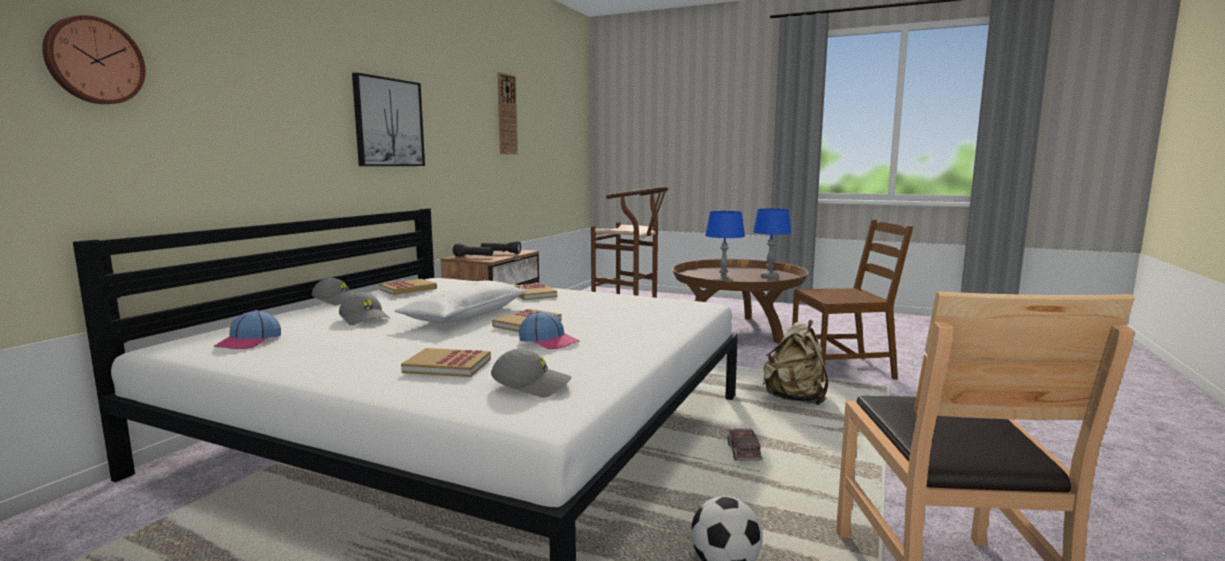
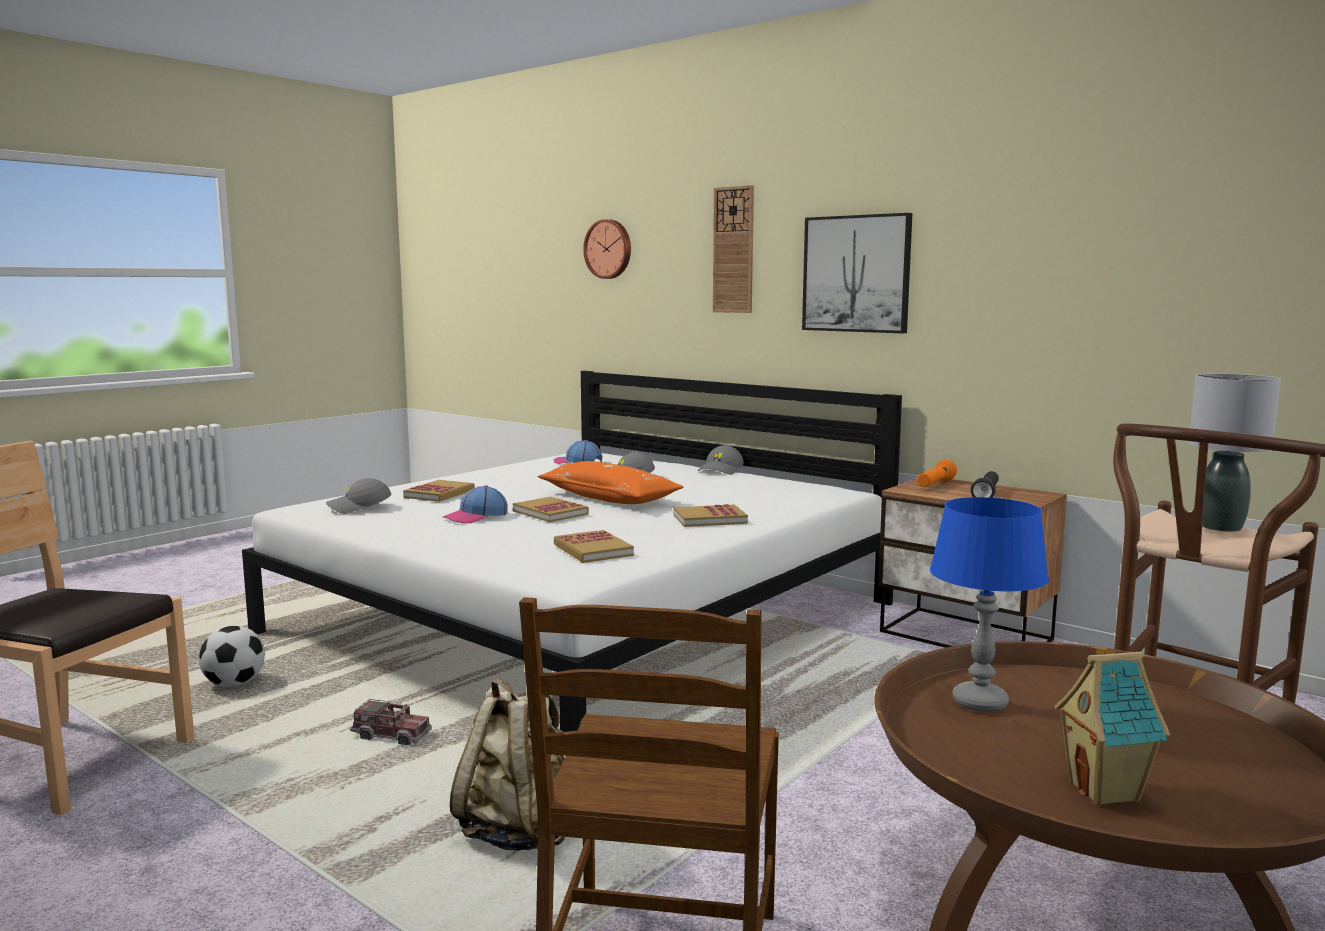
camera: 105 degrees right, 0 degrees up
book [379,279,437,295] -> book moved to [554,530,634,563]
white pillow [394,280,527,323] -> orange pillow [537,461,684,504]
black flashlight [453,243,493,256] -> orange flashlight [917,459,957,487]
grey cap [491,349,571,398] -> grey cap turned 45 degrees clockwise [326,478,391,514]
wall clock [497,72,518,154] -> wall clock moved to [713,185,754,313]
blue table lamp [753,209,791,279] -> toy house [1054,652,1170,806]
none -> grey table lamp [1188,374,1281,532]

